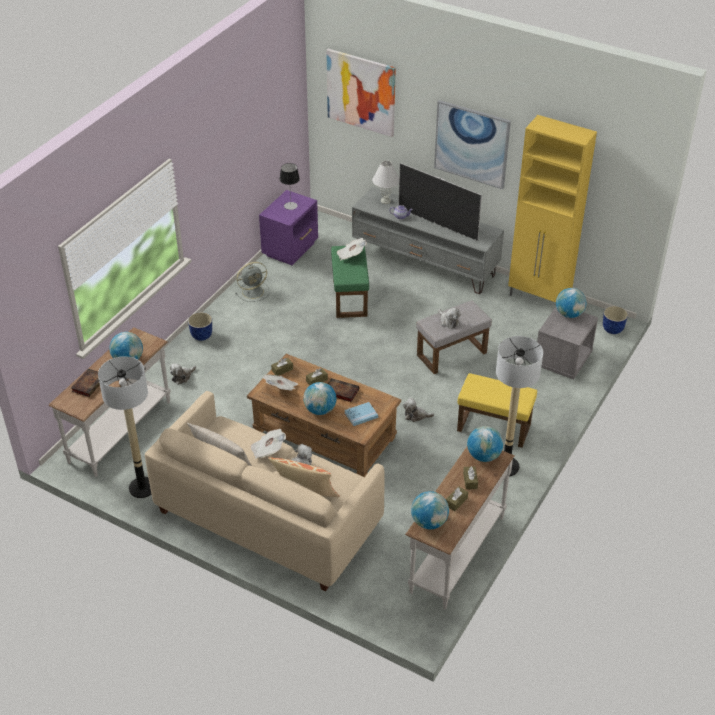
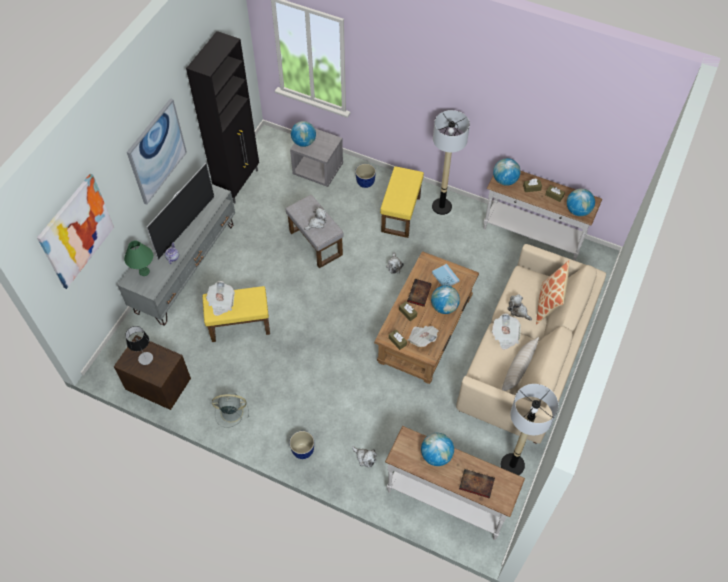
camera: 95 degrees left, 15 degrees up
grey fan [235,262,270,302] -> grey fan turned 60 degrees counterclockwise [212,392,249,428]
purple nightstand [259,190,318,265] -> brown nightstand [114,335,191,410]
green ottoman [331,246,369,318] -> yellow ottoman [202,286,270,342]
white table lamp [372,161,399,204] -> green table lamp [124,240,153,276]
yellow cabinet [508,115,597,302] -> black cabinet [186,31,259,204]
planter [603,306,628,334] -> planter moved to [355,164,376,188]

